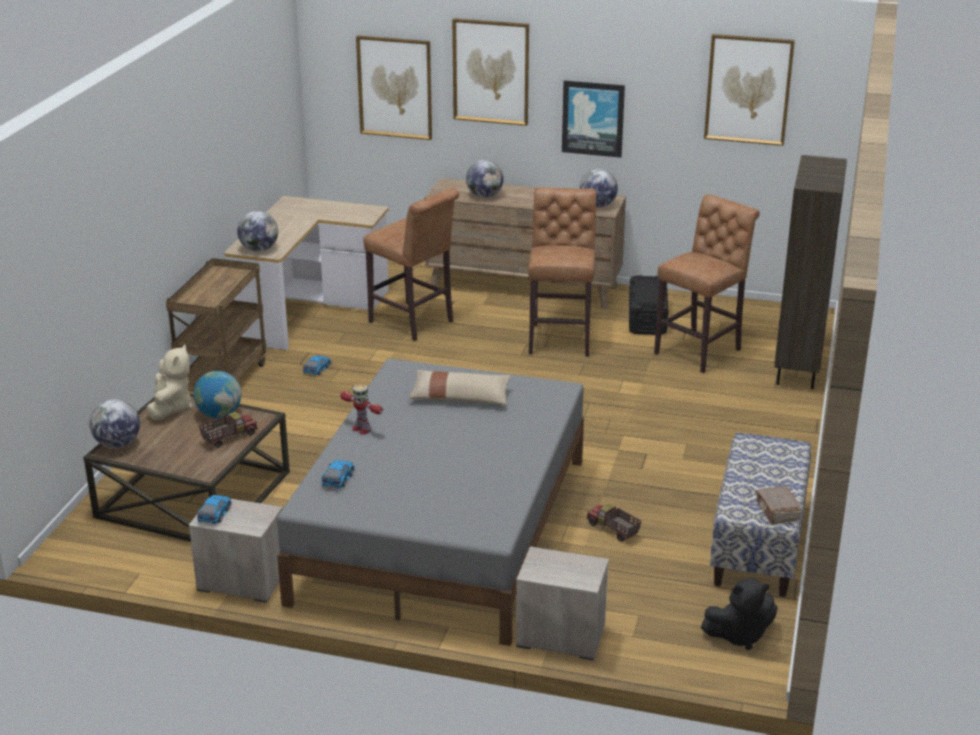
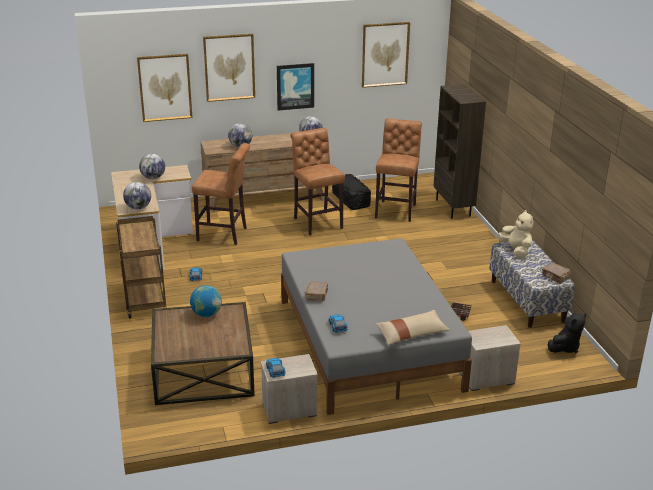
camera: 30 degrees left, 0 degrees up
globe [90,399,140,448] -> globe moved to [139,154,165,179]
beige plush toy [146,344,192,420] -> beige plush toy moved to [498,210,533,258]
toy truck [198,412,258,448] -> none
toy robot [340,384,383,435] -> brown book [305,281,328,302]
beige pillow [409,370,511,405] -> beige pillow moved to [375,310,450,345]

